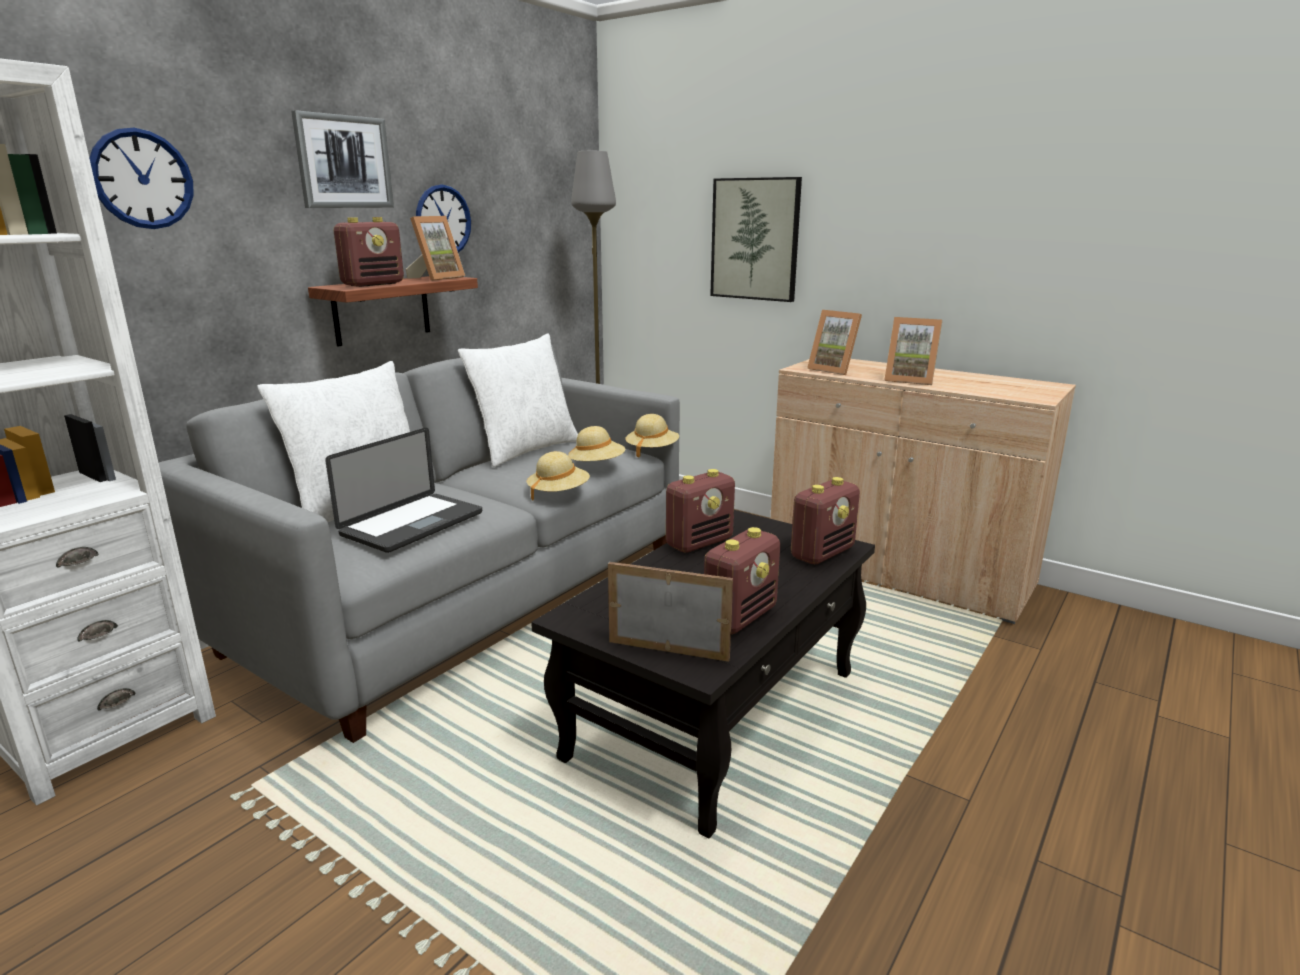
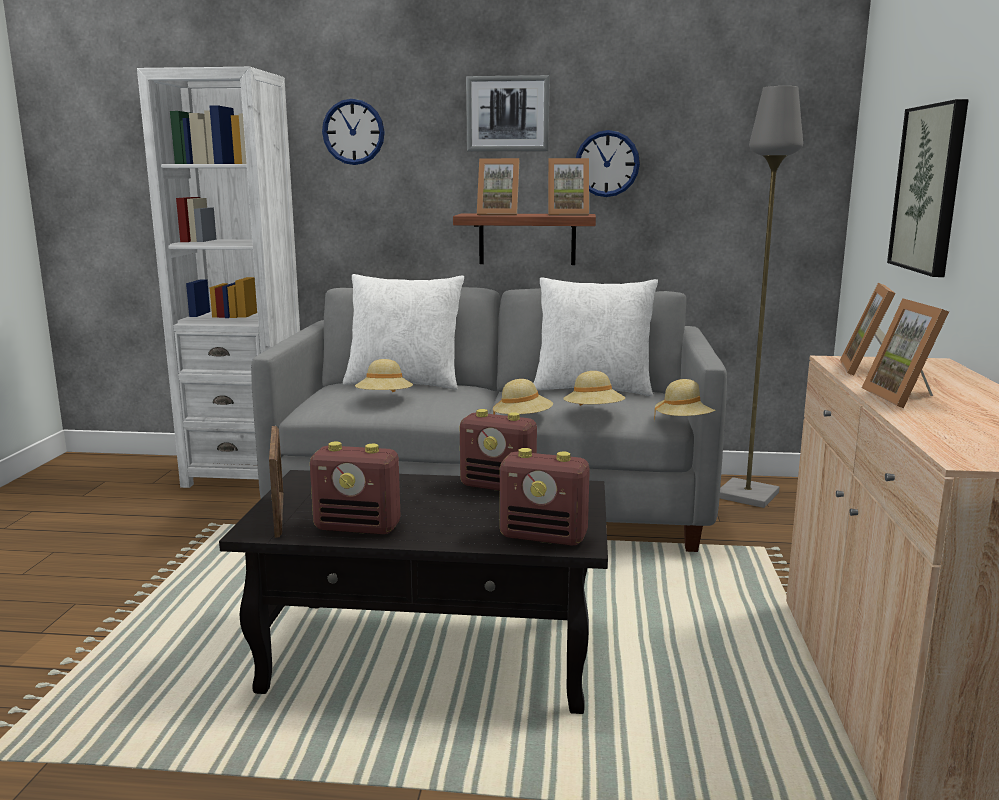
camera: 60 degrees right, 5 degrees down
laptop [325,428,482,553] -> beige hat [355,359,413,392]
radio [334,217,404,287] -> picture frame [477,158,520,215]

